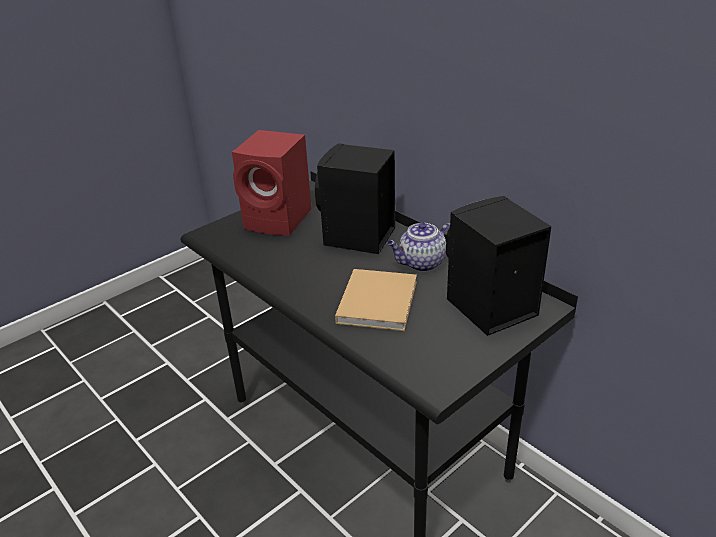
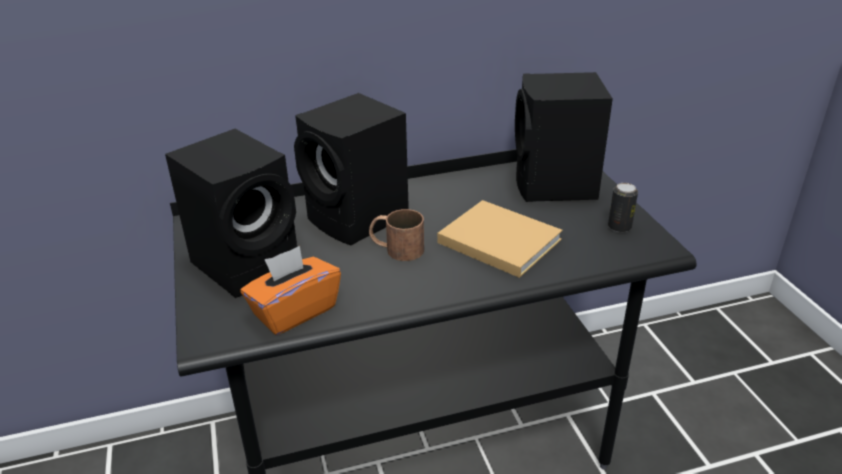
camera: 65 degrees left, 0 degrees up
red speaker [232,130,311,236] -> black speaker [165,129,297,298]
teapot [387,222,450,272] -> none
none -> orange tissue box [240,246,341,335]
none -> brown mug [369,209,424,261]
none -> can [608,183,638,233]

